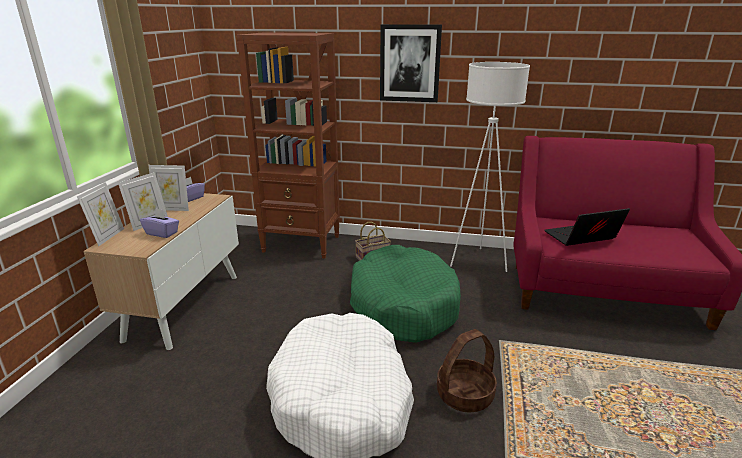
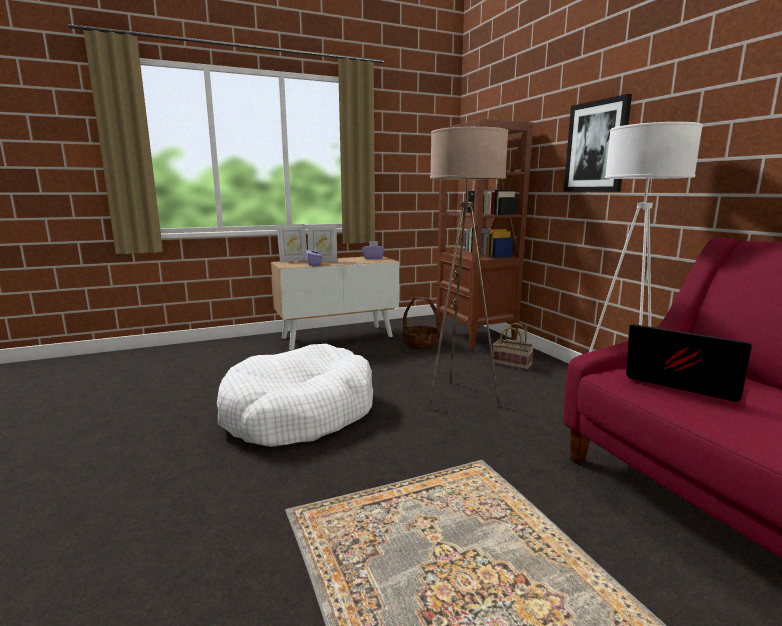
camera: 55 degrees right, 10 degrees down
picture frame [149,165,189,211] -> none
green dog bed [350,245,461,343] -> beige floor lamp [428,127,509,409]
basket [437,329,497,412] -> basket moved to [402,297,440,349]

